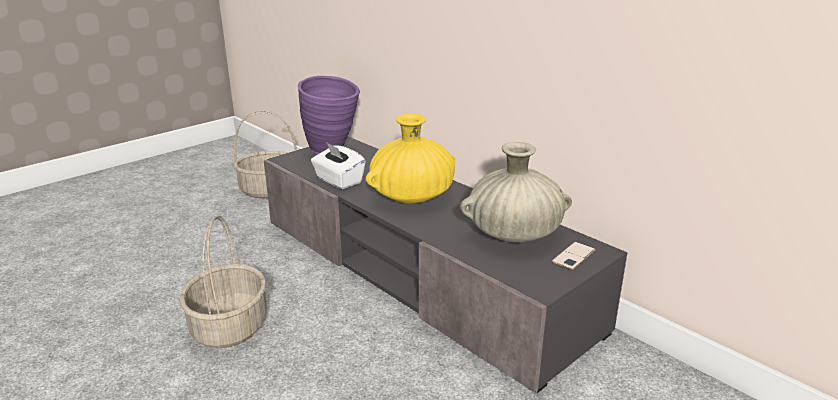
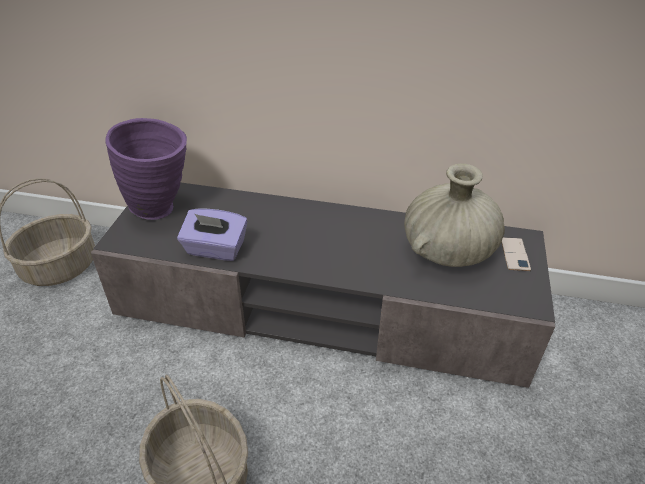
camera: 35 degrees left, 15 degrees up
white tissue box [311,142,366,189] -> purple tissue box [177,208,248,261]
yellow vase [366,114,455,203] -> none

